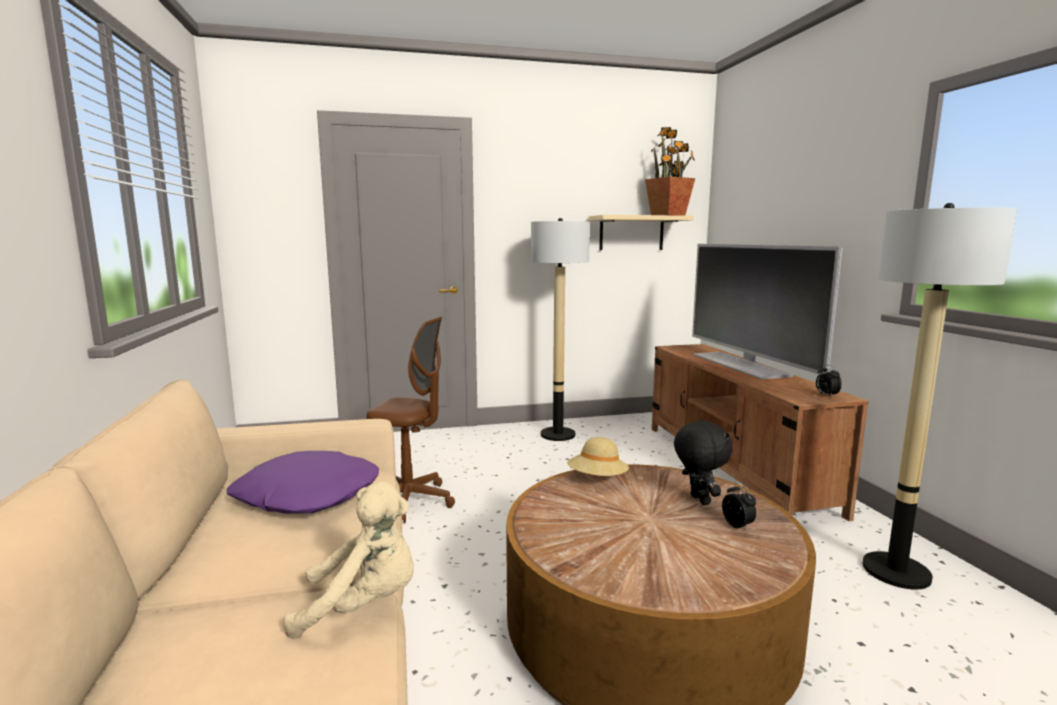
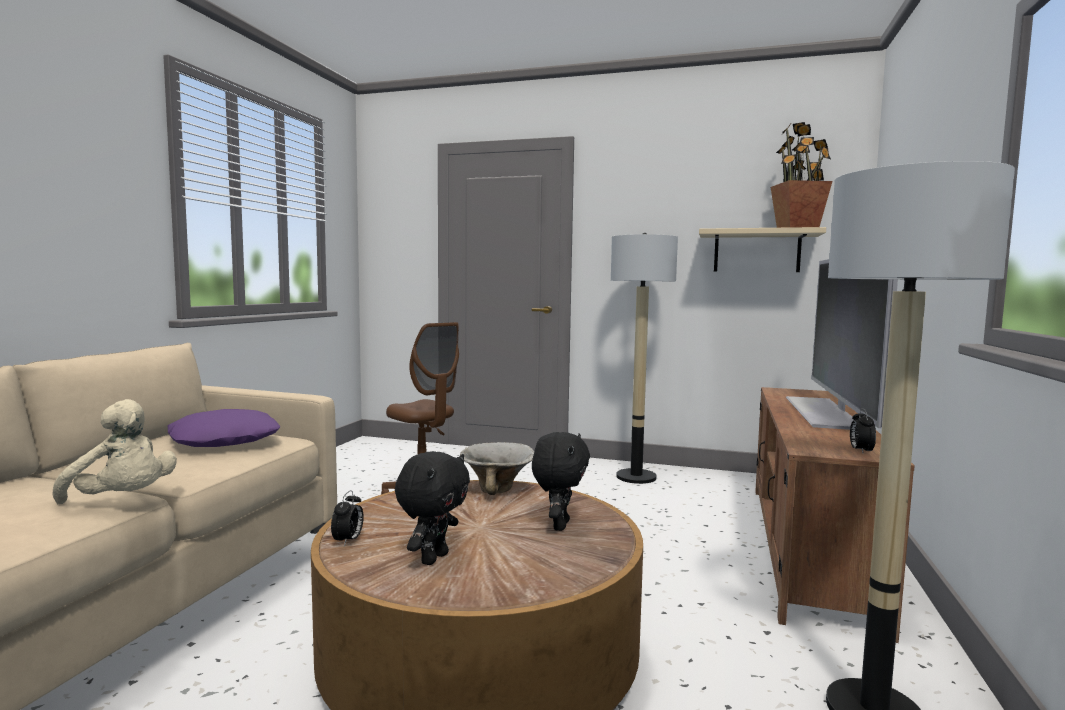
camera: 30 degrees right, 5 degrees down
beige hat [567,437,629,476] -> bowl [460,442,534,495]
alarm clock [722,483,756,531] -> alarm clock moved to [331,490,364,547]
none -> black plush toy [395,451,470,565]

